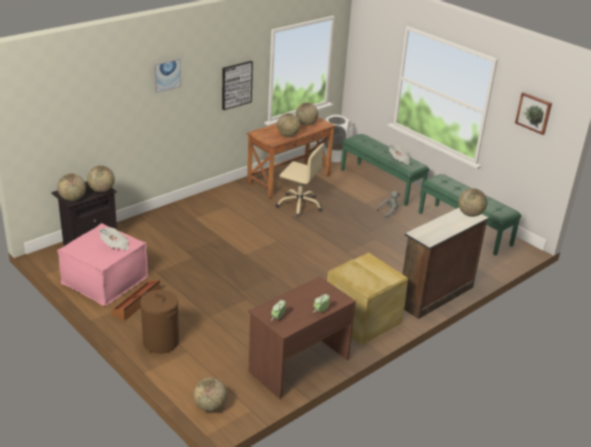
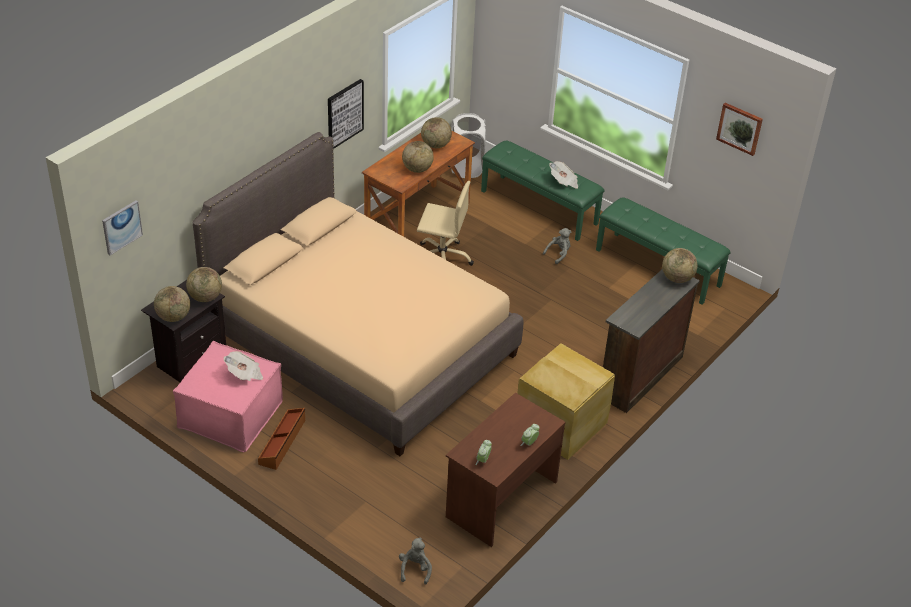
camera: 10 degrees left, 10 degrees up
brown laundry basket [140,290,179,354] -> none
picture [154,58,181,93] -> picture moved to [102,200,143,255]
globe [194,377,227,412] -> grey plush toy [399,537,432,585]
none -> beige bed [193,132,523,456]

